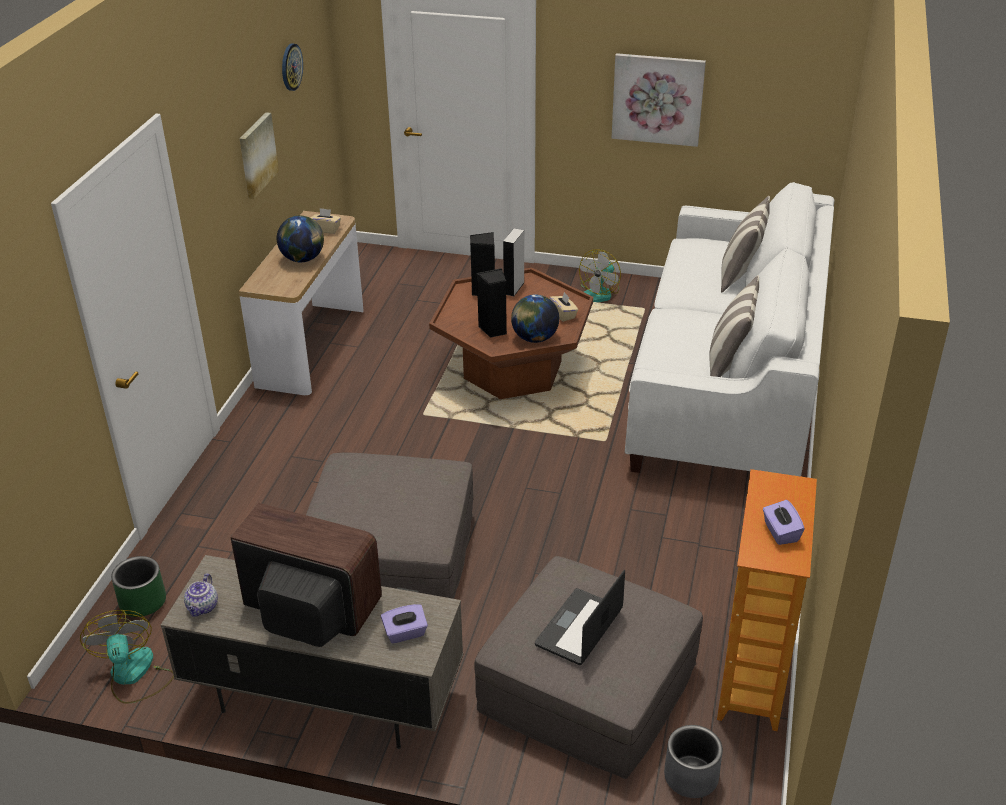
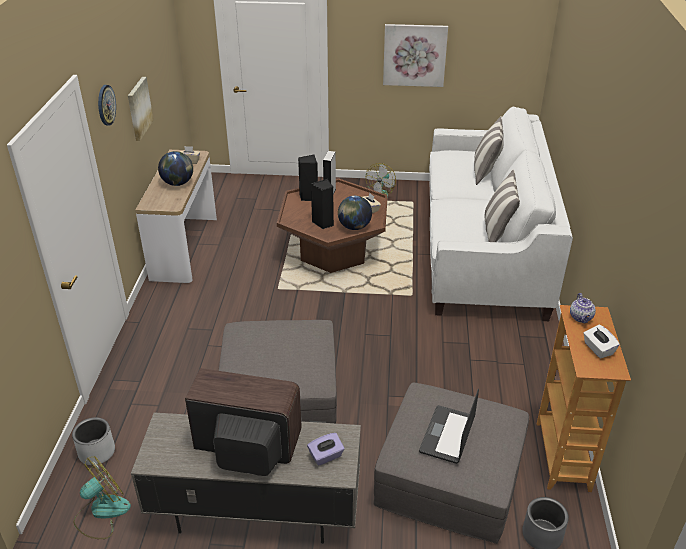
camera: 10 degrees left, 0 degrees up
fan [80,610,174,704] -> fan turned 75 degrees clockwise [73,456,131,539]
green planter [111,556,166,617] -> grey planter [72,417,115,465]
teapot [184,574,218,617] -> teapot moved to [570,293,596,323]
wall clock [282,43,303,91] -> wall clock moved to [98,85,116,126]
purple tissue box [763,500,804,545] -> white tissue box [583,325,620,358]

